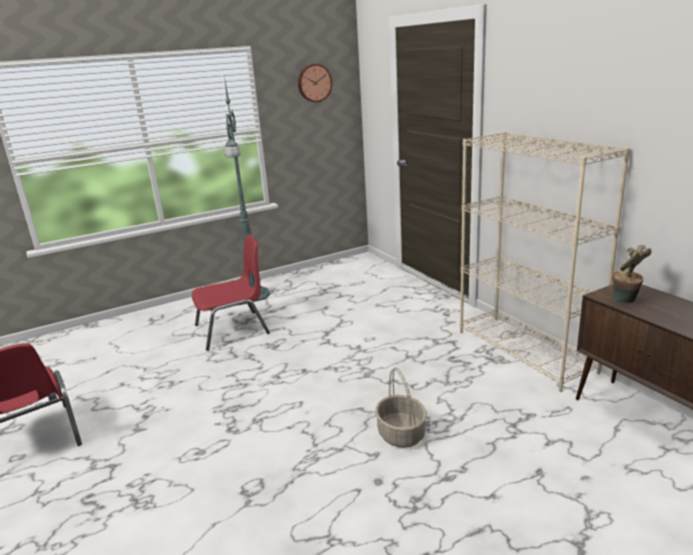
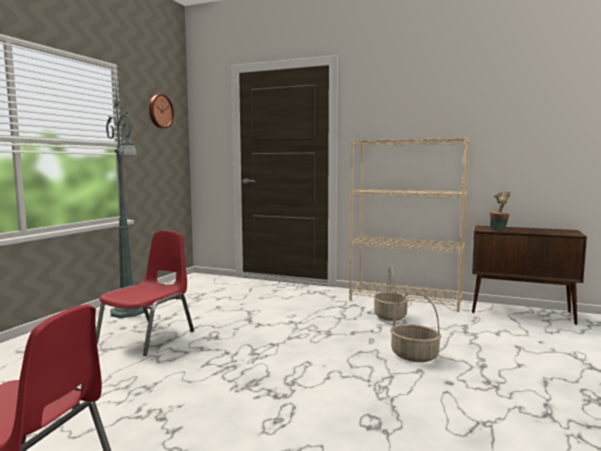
camera: 40 degrees left, 15 degrees down
none -> basket [373,265,409,321]

